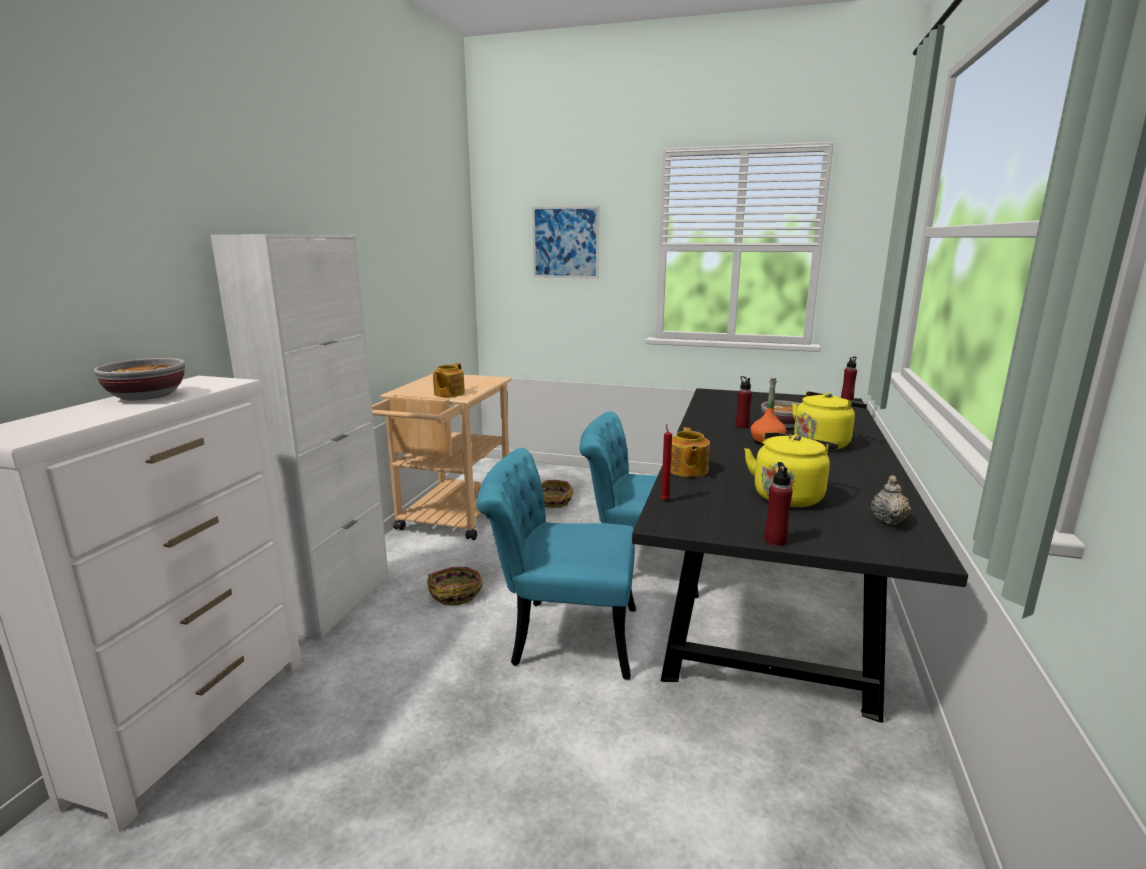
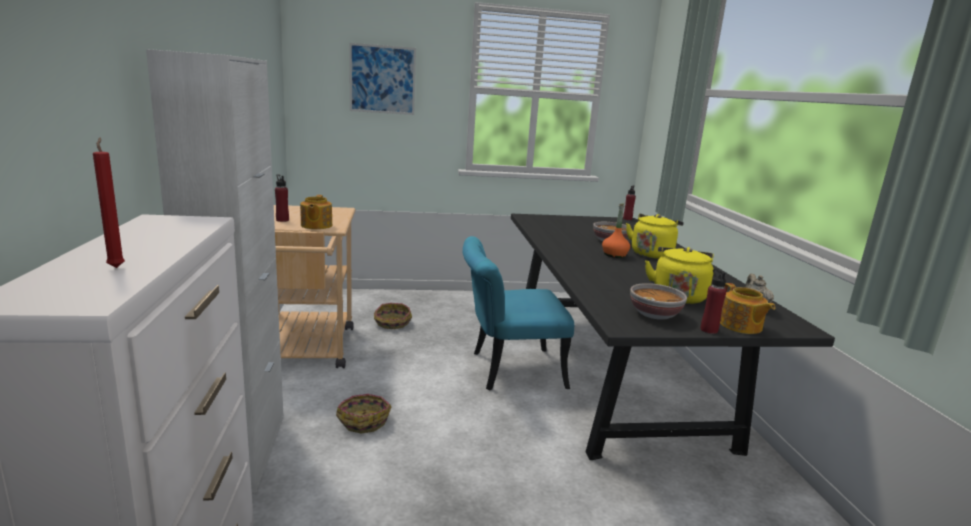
camera: 25 degrees left, 0 degrees up
bowl [94,358,185,401] -> bowl moved to [630,283,687,320]
turquoise chair [476,448,636,680] -> none
red candle [660,423,672,501] -> red candle moved to [93,137,125,268]
teapot [670,427,710,477] -> teapot moved to [720,283,775,334]
red bottle [735,376,752,428] -> red bottle moved to [275,174,289,222]

